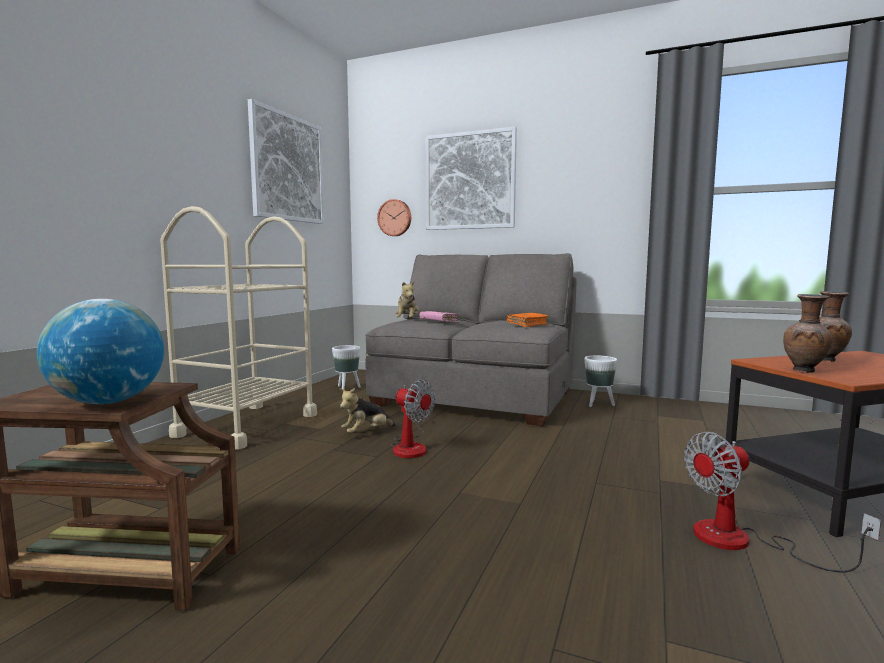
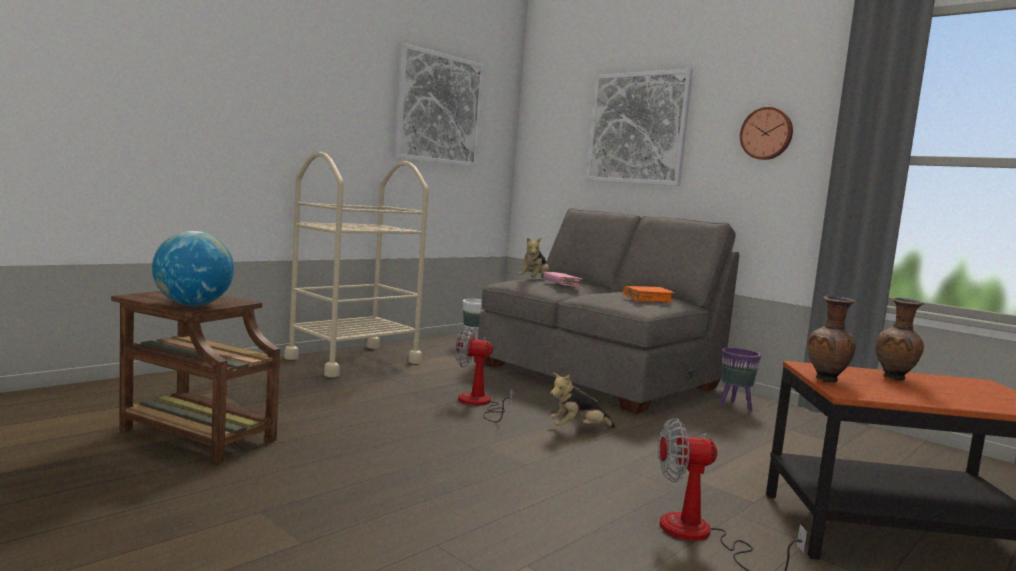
camera: 20 degrees right, 0 degrees up
plush toy [340,388,396,433] -> plush toy moved to [550,373,615,428]
wall clock [377,199,411,236] -> wall clock moved to [740,107,793,160]
fan [391,379,436,458] -> fan turned 135 degrees clockwise [455,327,513,422]
white planter [585,356,617,407] -> purple planter [719,348,761,412]

